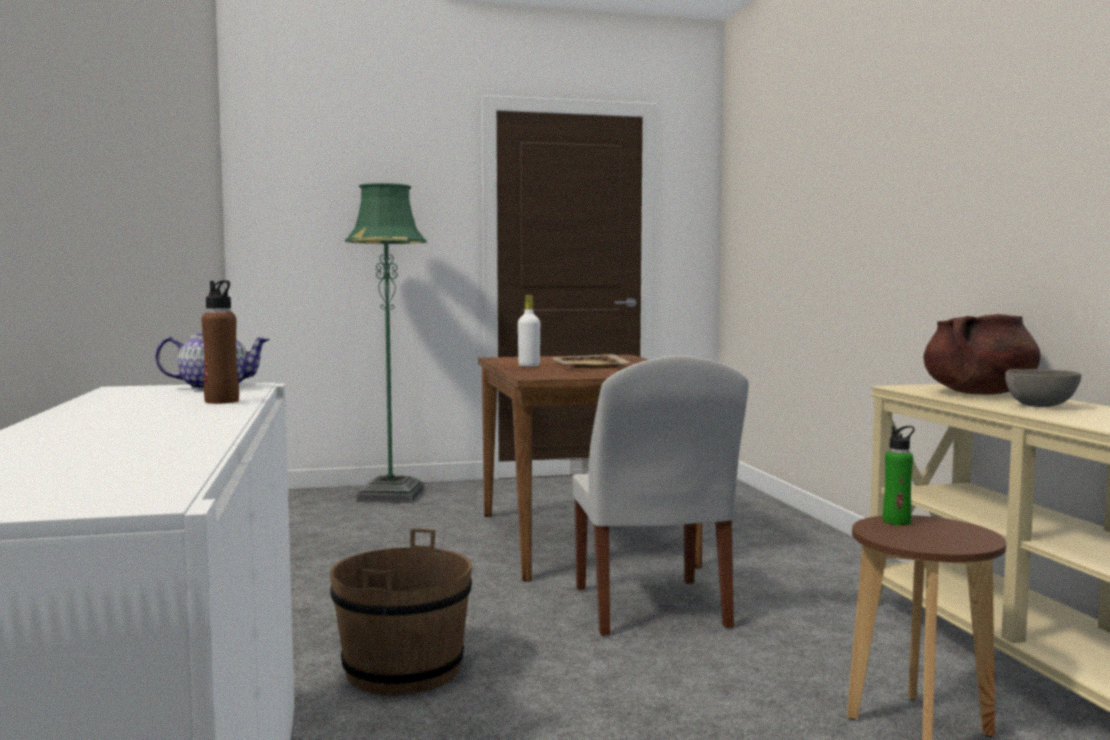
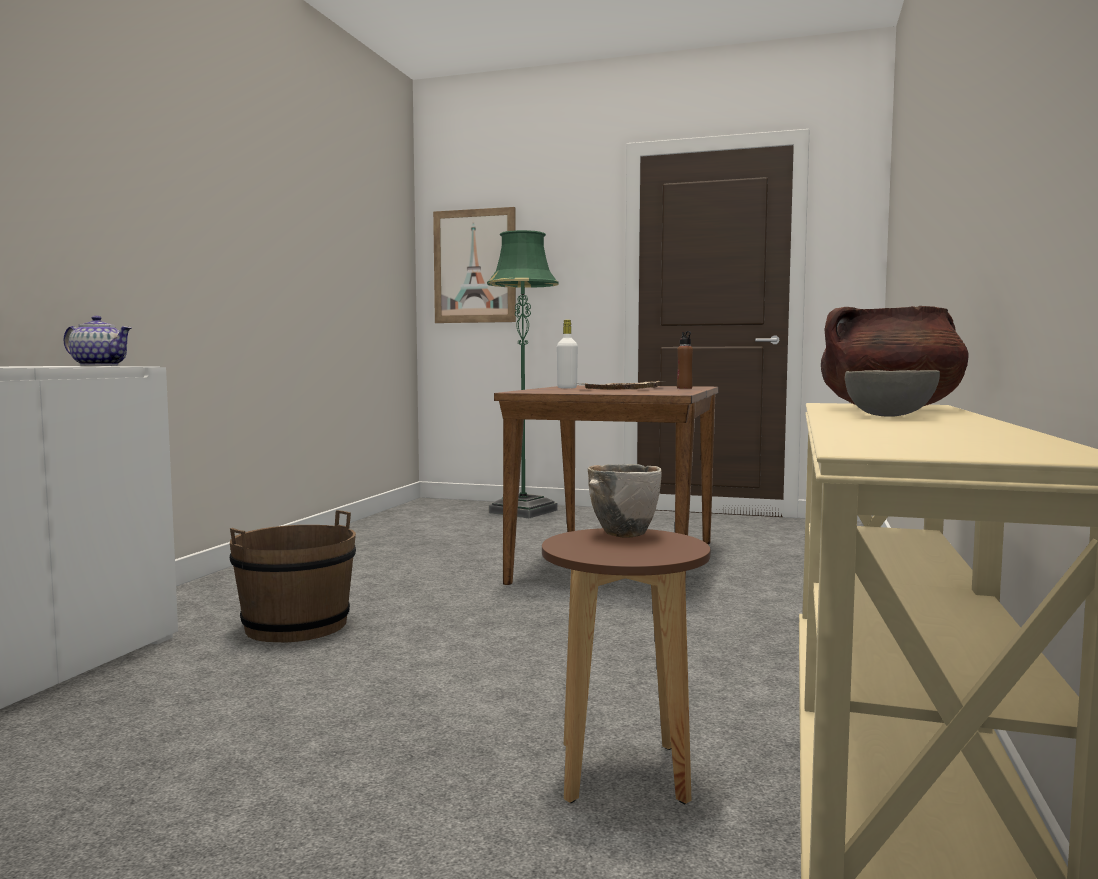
camera: 30 degrees right, 0 degrees up
brown bottle [201,280,239,404] -> brown bottle moved to [677,331,693,389]
white chair [572,356,749,636] -> none
green bottle [883,426,915,526] -> bowl [588,464,662,538]
none -> picture [433,207,516,323]

